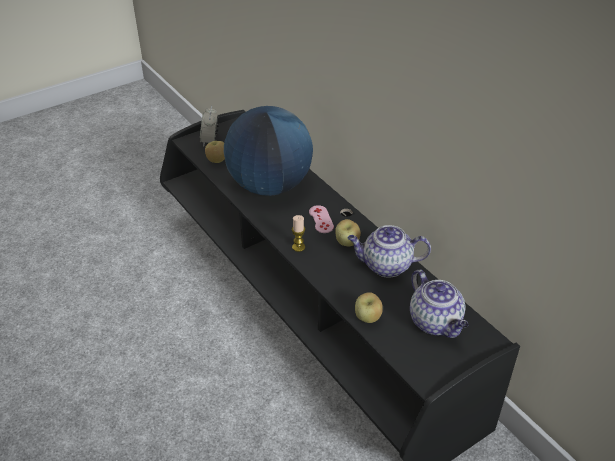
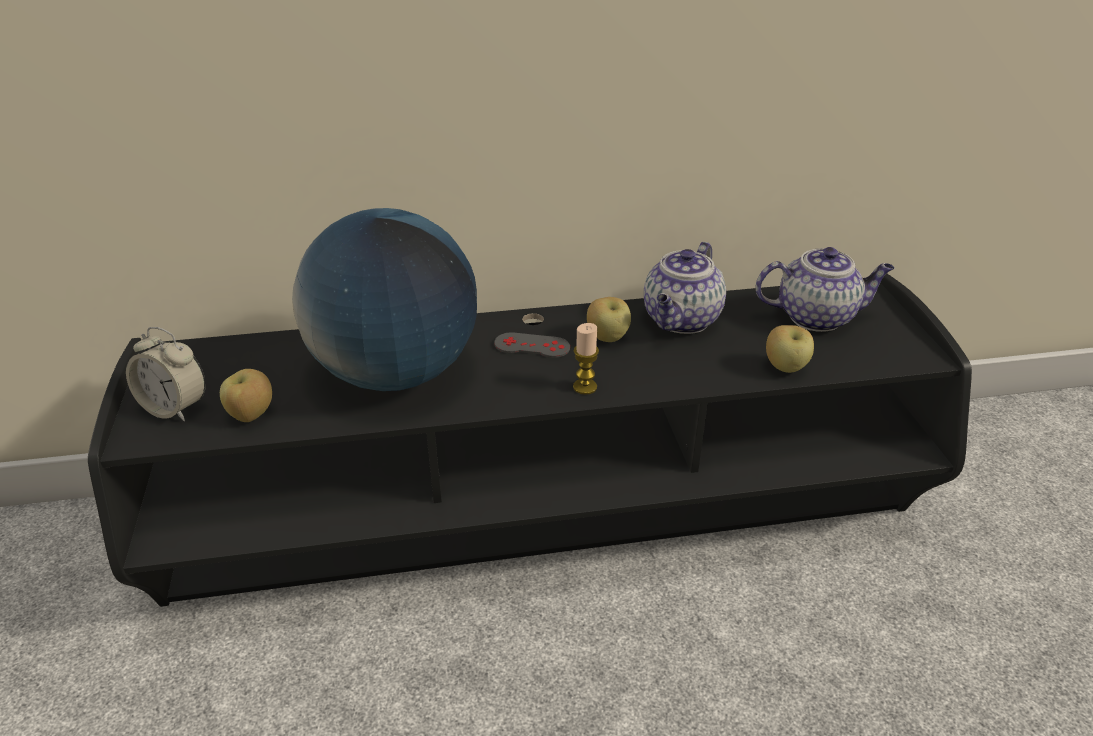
camera: 65 degrees left, 5 degrees down
pink game controller [309,205,334,233] -> grey game controller [494,332,570,358]

